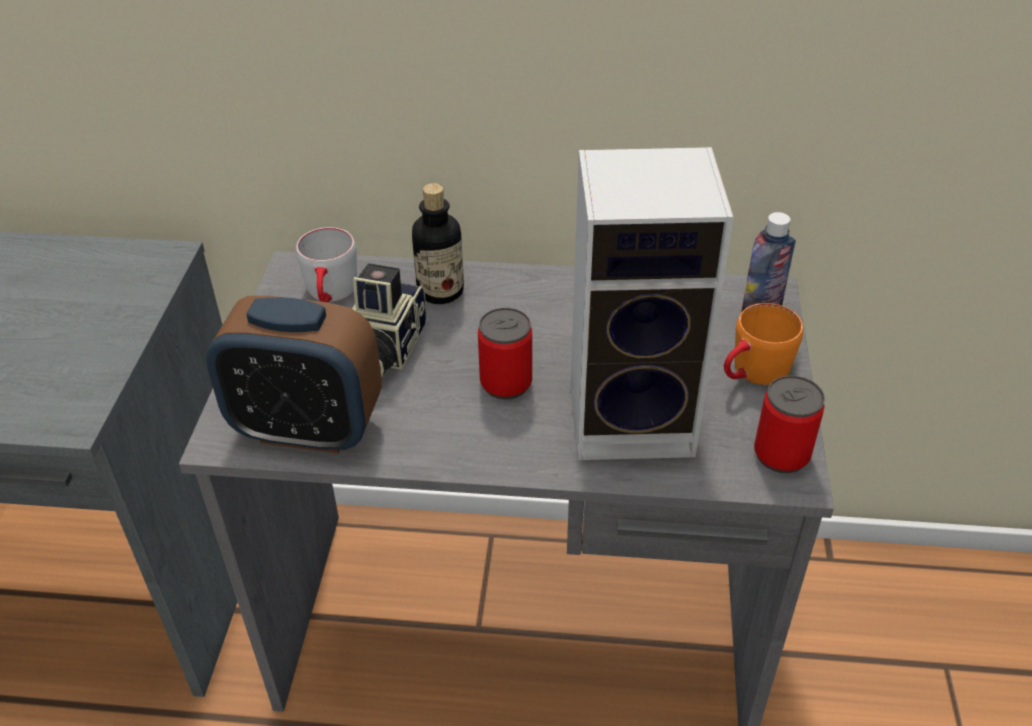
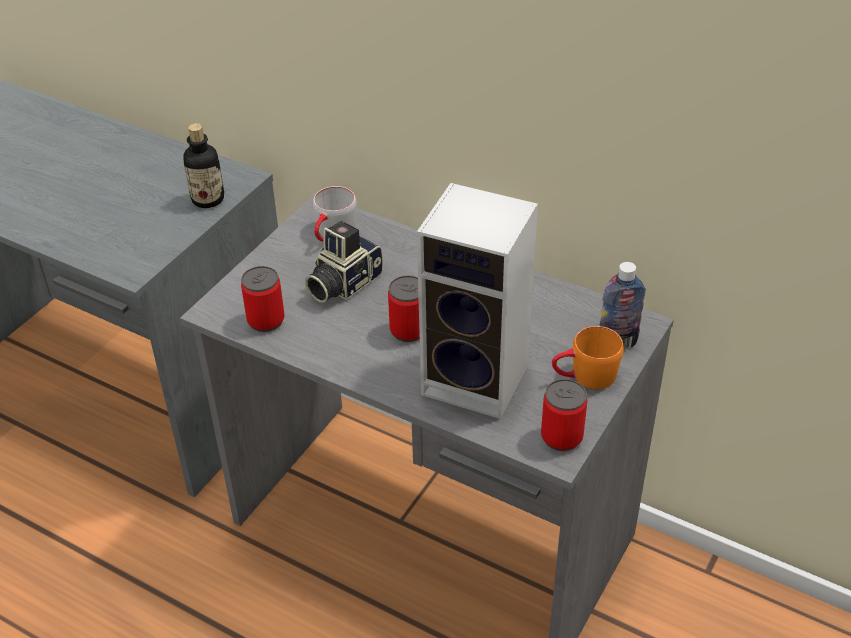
camera: 25 degrees right, 0 degrees up
alarm clock [206,296,382,453] -> can [241,266,285,332]
bottle [412,183,464,304] -> bottle moved to [183,123,224,208]

